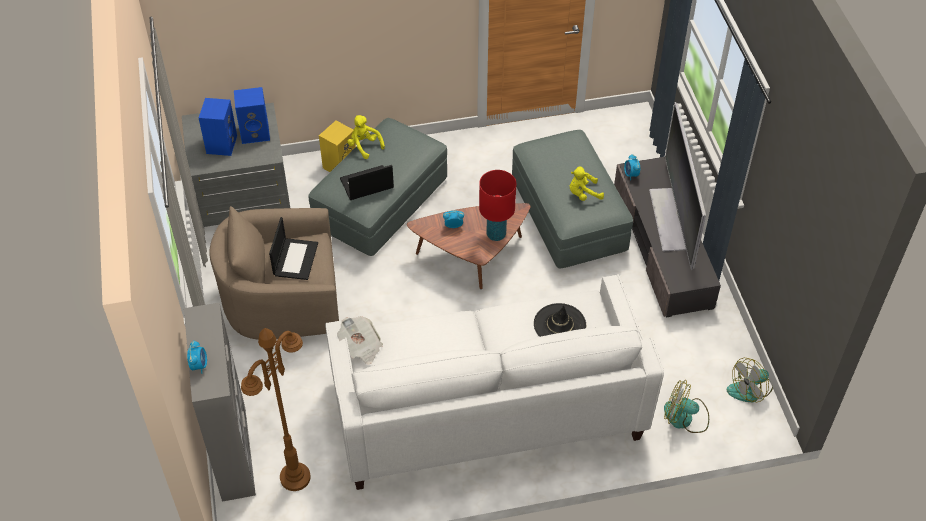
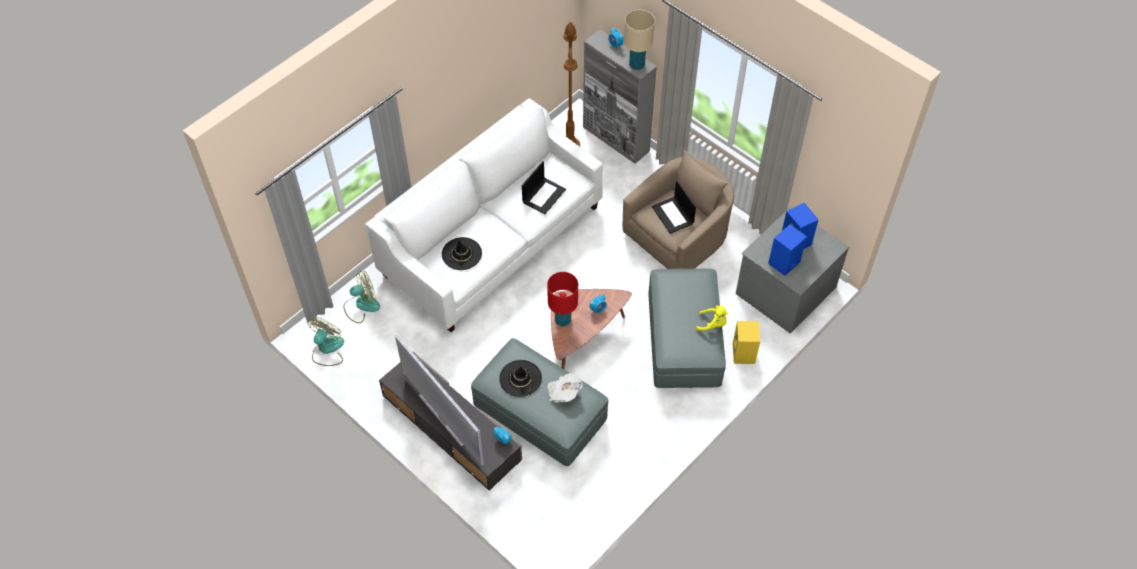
camera: 145 degrees right, 5 degrees up
newspaper [337,316,383,364] -> newspaper moved to [548,373,582,402]
laptop [340,165,394,200] -> laptop moved to [522,161,566,214]
yellow plush toy [570,166,604,201] -> black hat [499,360,542,397]
none -> beige table lamp [624,10,655,70]

